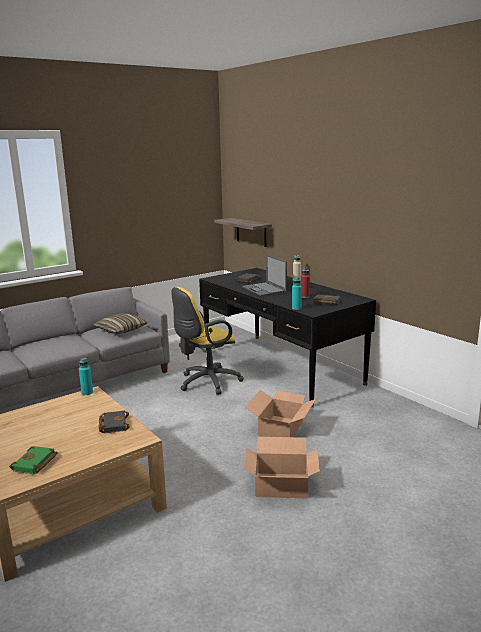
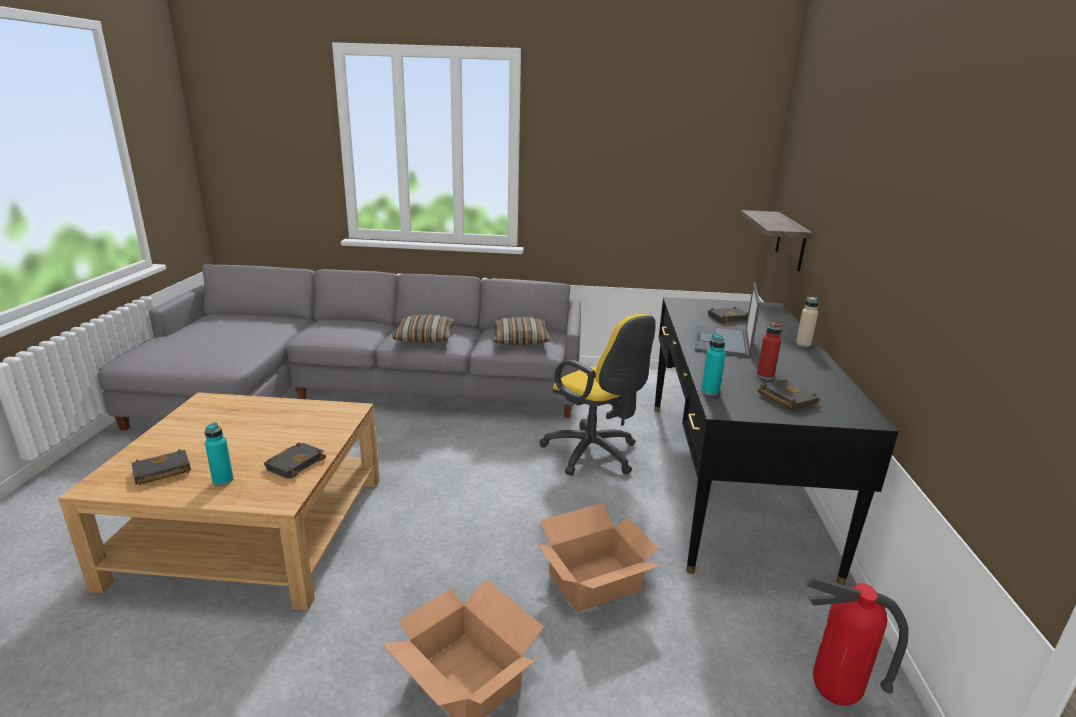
camera: 40 degrees right, 5 degrees up
green book [9,446,58,474] -> black book [131,449,191,485]
turquoise bottle [79,357,93,395] -> turquoise bottle moved to [205,423,234,486]
yellow office chair [171,287,244,395] -> yellow office chair turned 135 degrees counterclockwise [539,314,656,476]
none -> pillow [392,315,455,343]
none -> fire extinguisher [806,577,909,706]

